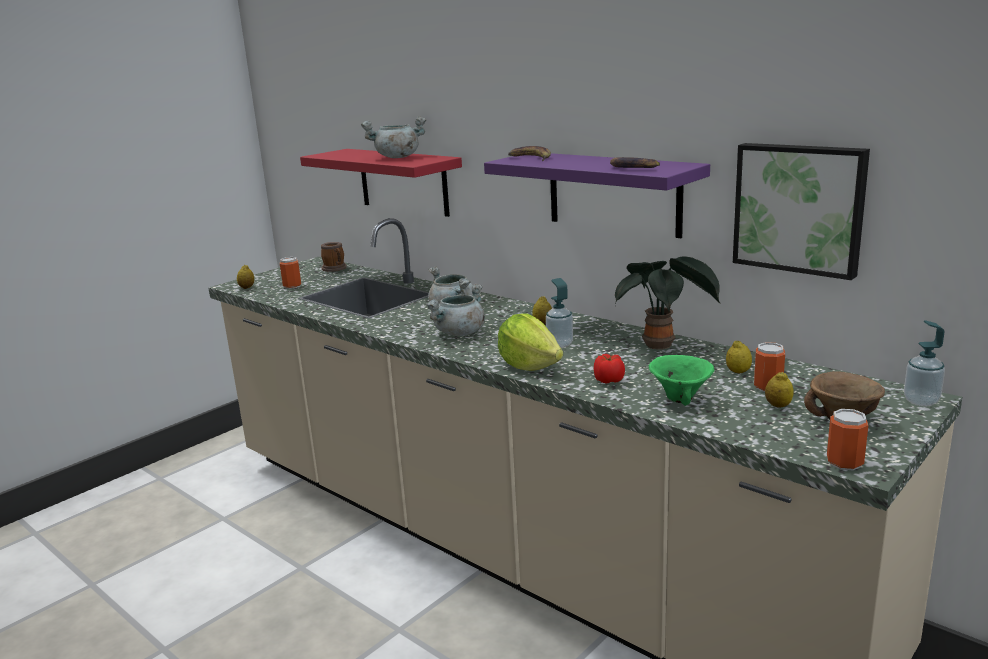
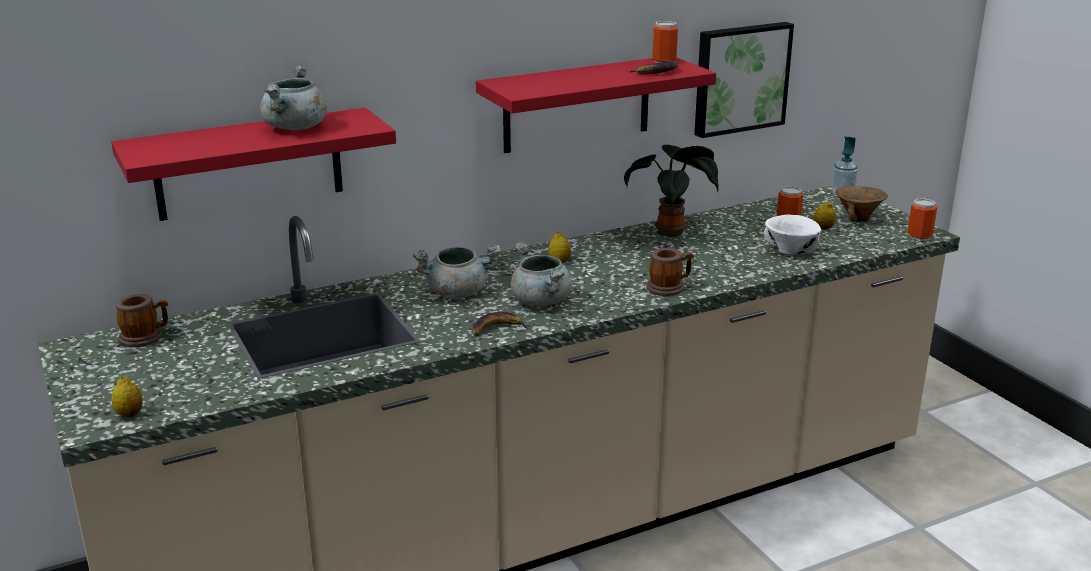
camera: 70 degrees left, 5 degrees up
can [280,257,301,289] -> can moved to [652,21,678,63]
purple shelf [484,153,710,238] -> red shelf [476,58,716,153]
lettuce [498,313,563,371] -> mug [646,247,694,296]
banana [508,146,551,161] -> banana moved to [472,312,529,336]
soap dispenser [546,278,573,348] -> none
tomato [594,354,625,383] -> none
green bowl [649,355,714,406] -> white bowl [764,215,821,255]
lemon [726,341,752,373] -> none

